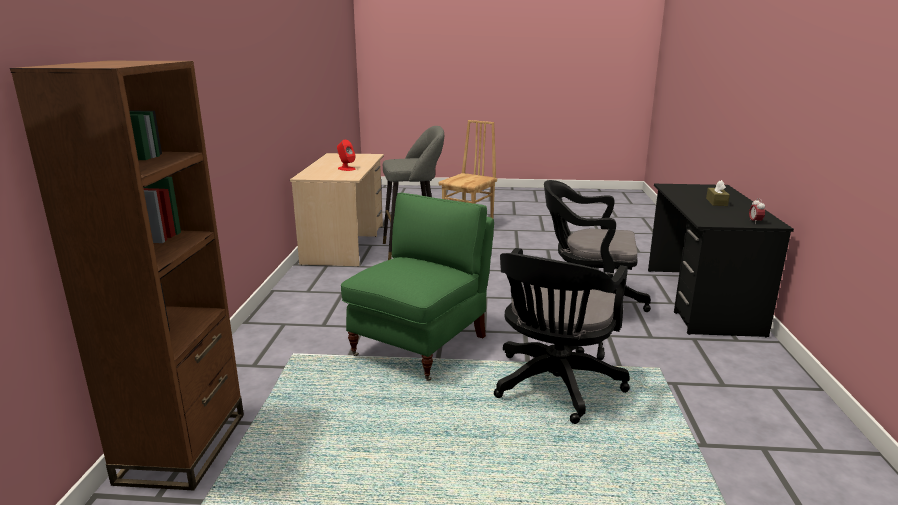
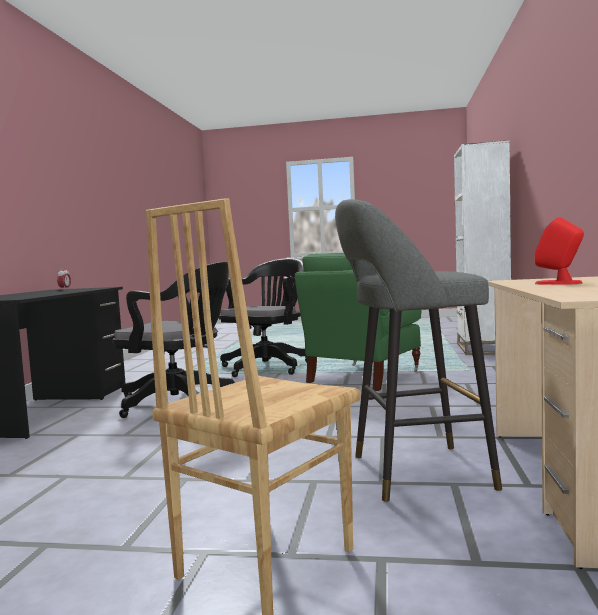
camera: 175 degrees left, 15 degrees down
brown bookcase [10,61,244,490] -> white bookcase [454,140,511,355]
brown tissue box [706,180,730,206] -> none

